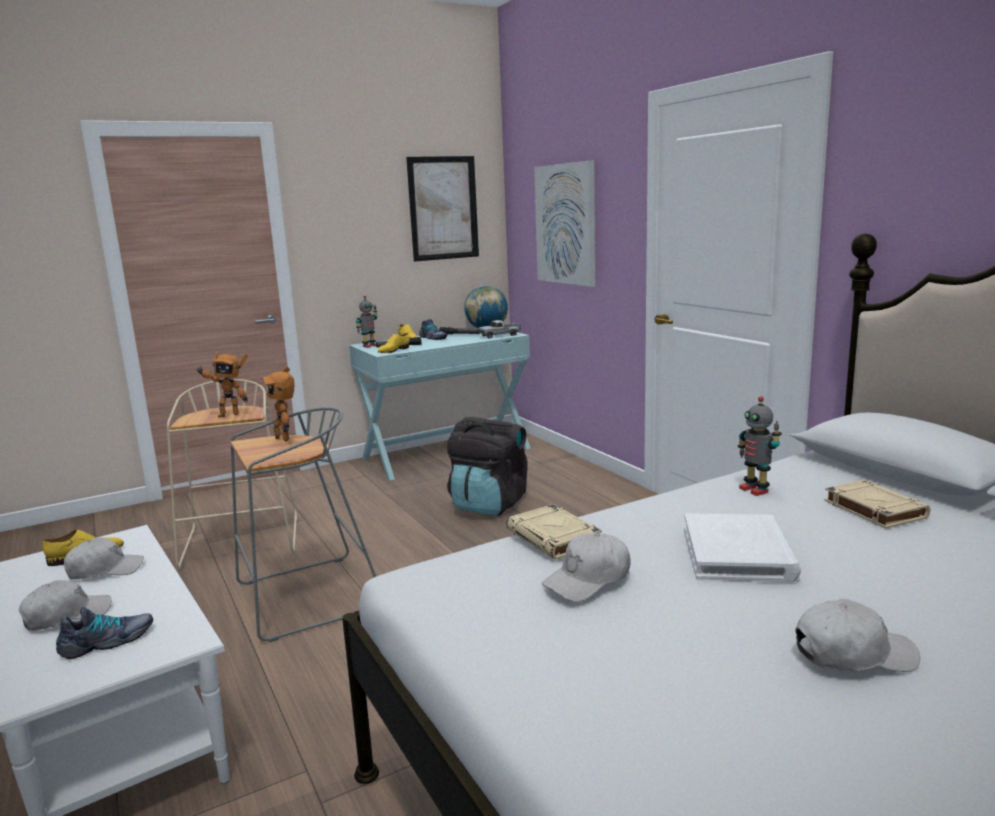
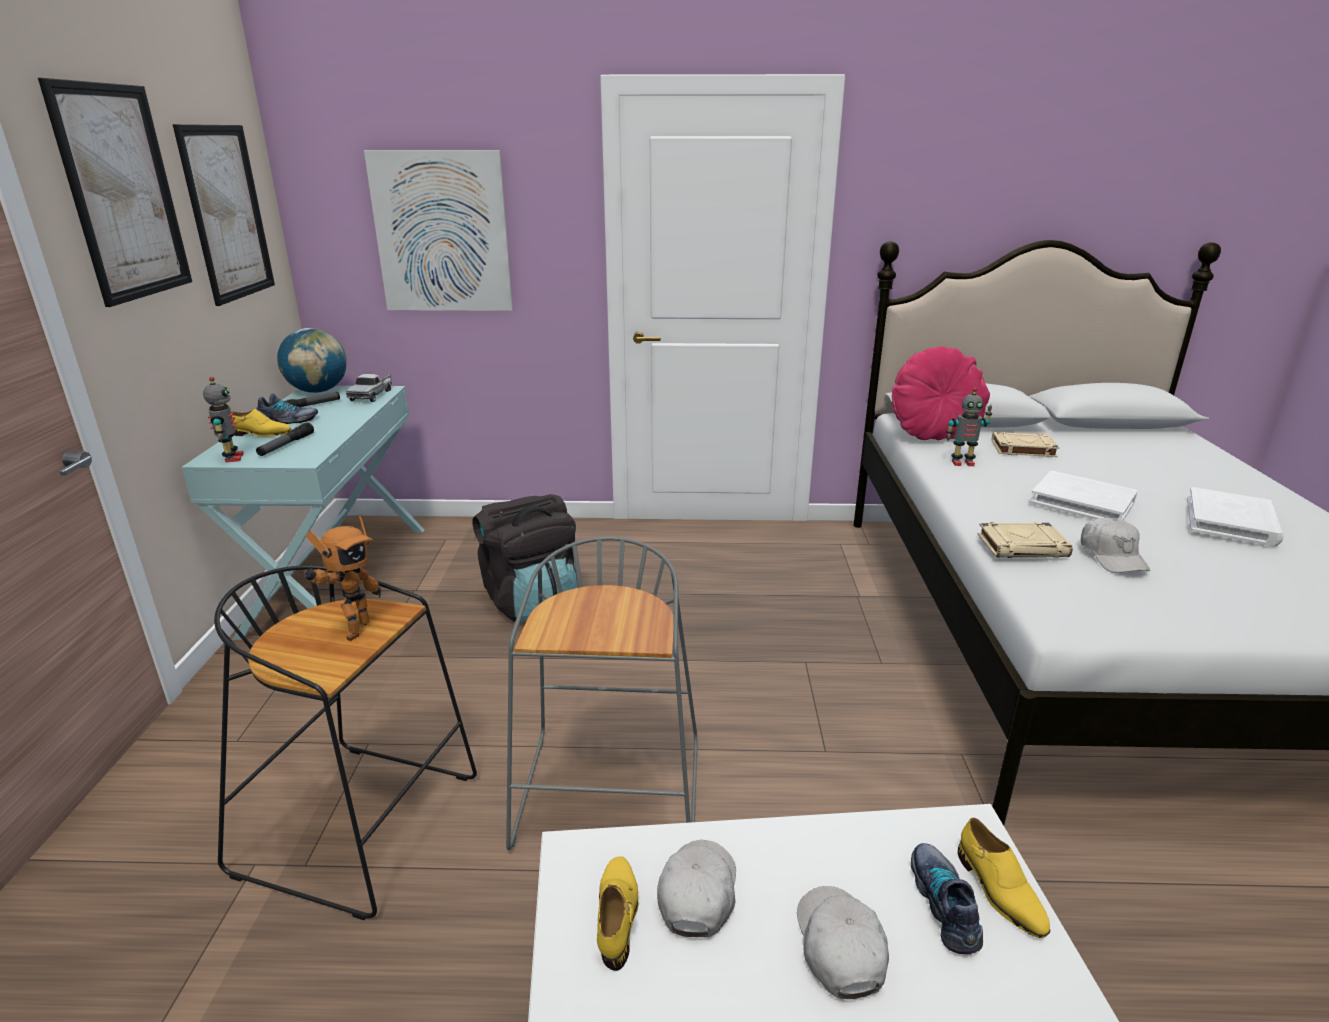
camera: 60 degrees left, 10 degrees up
beige stool [167,379,297,569] -> black stool [214,565,477,920]
toy robot [261,367,295,441] -> none
yellow shoe [378,333,410,353] -> yellow shoe moved to [958,818,1050,938]
white cap [795,598,920,672] -> white book [1187,487,1284,546]
none -> picture [38,78,192,307]
none -> pink pillow [892,346,990,440]

